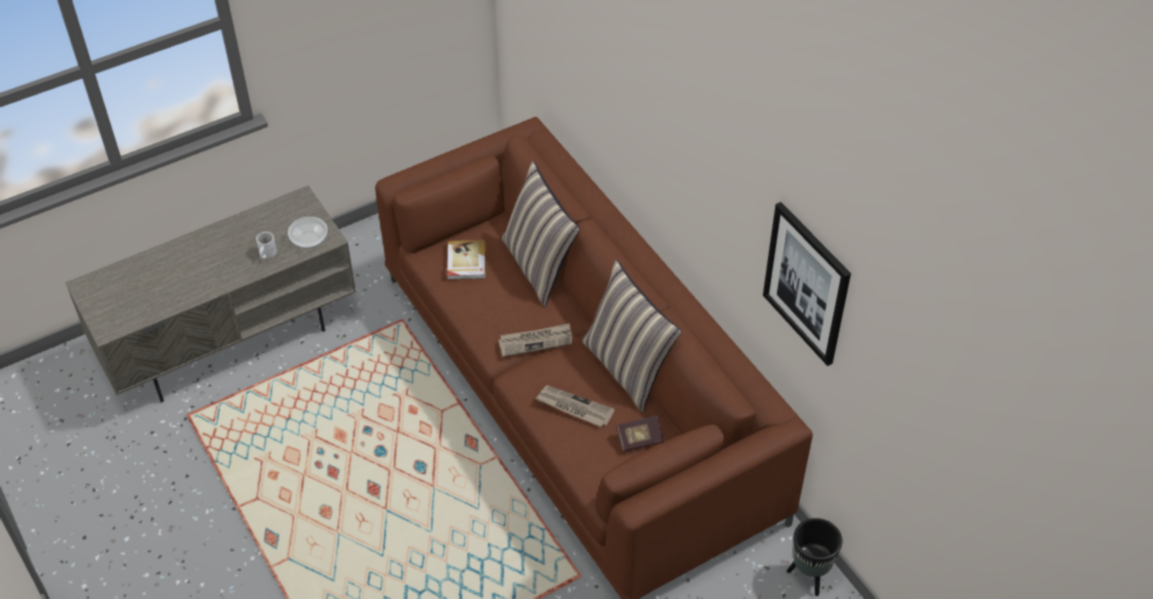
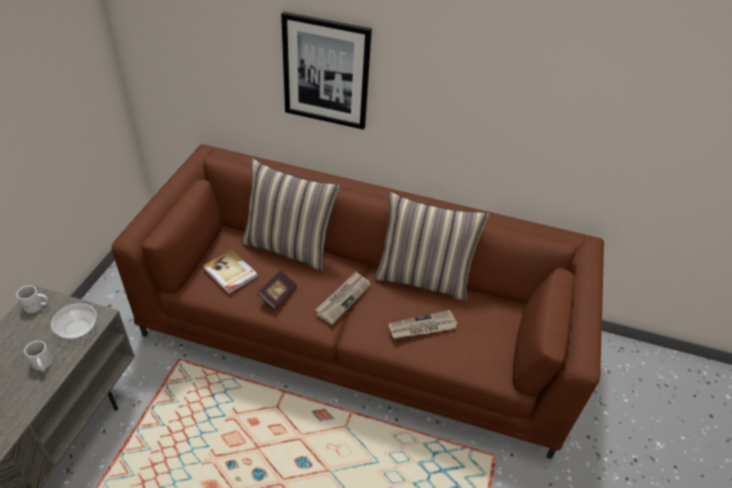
camera: 45 degrees left, 5 degrees down
book [616,416,664,452] -> book moved to [257,270,297,309]
picture [763,202,851,366] -> picture moved to [281,12,372,130]
black planter [787,518,842,596] -> none
none -> white mug [17,286,49,313]

